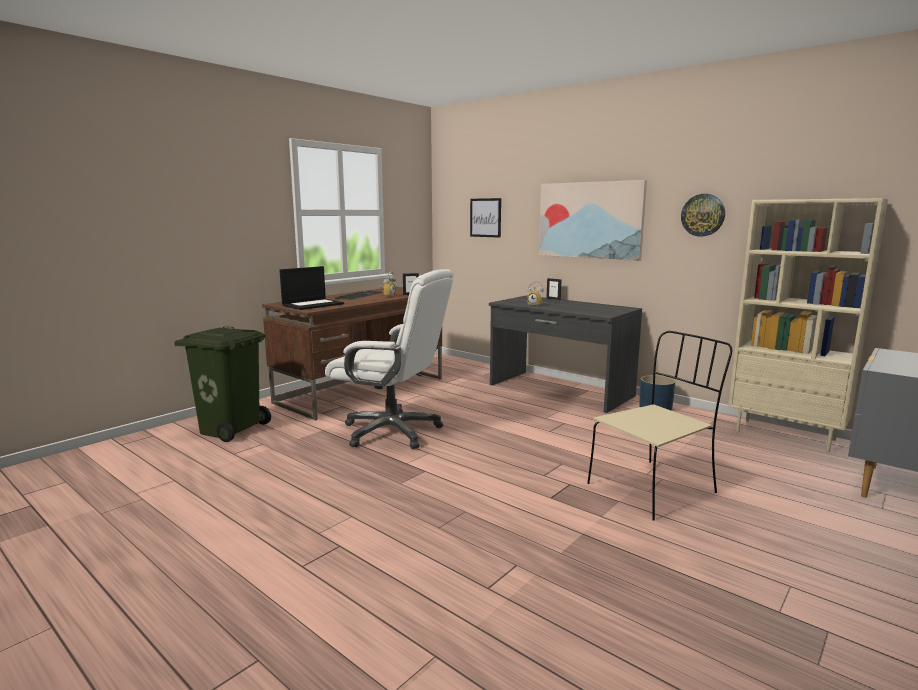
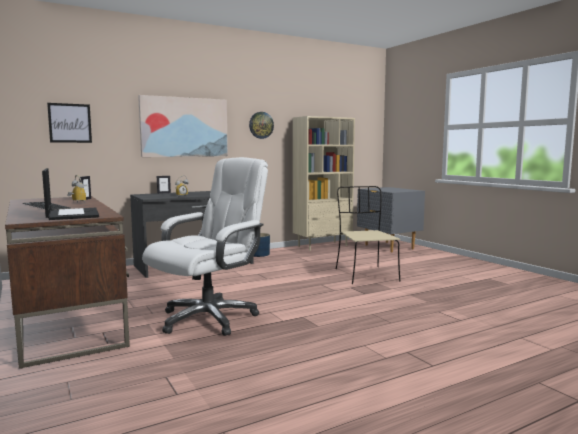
camera: 70 degrees left, 5 degrees down
green trash can [175,326,271,442] -> none

